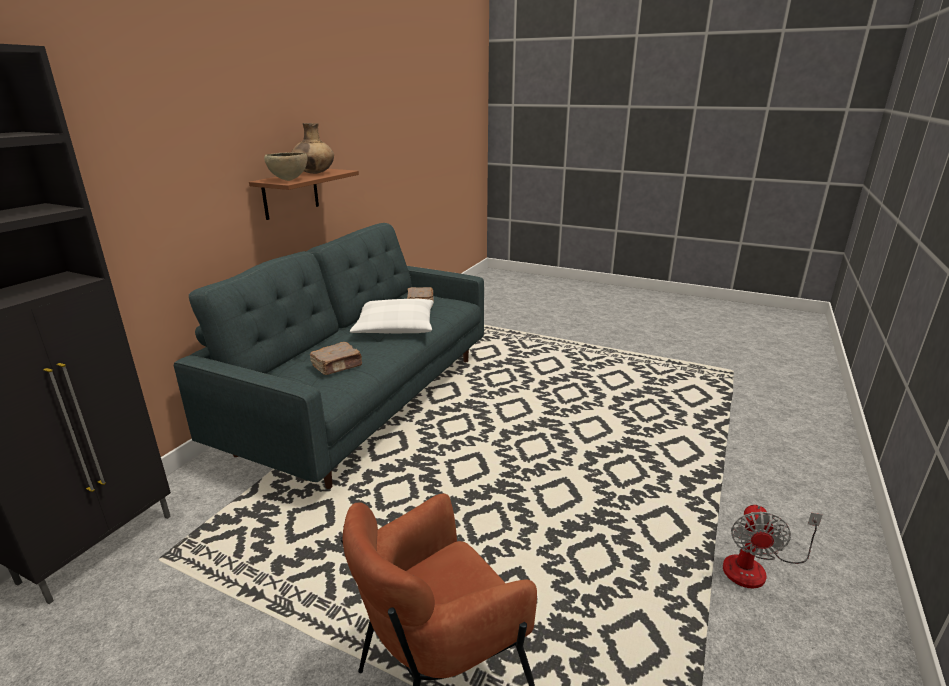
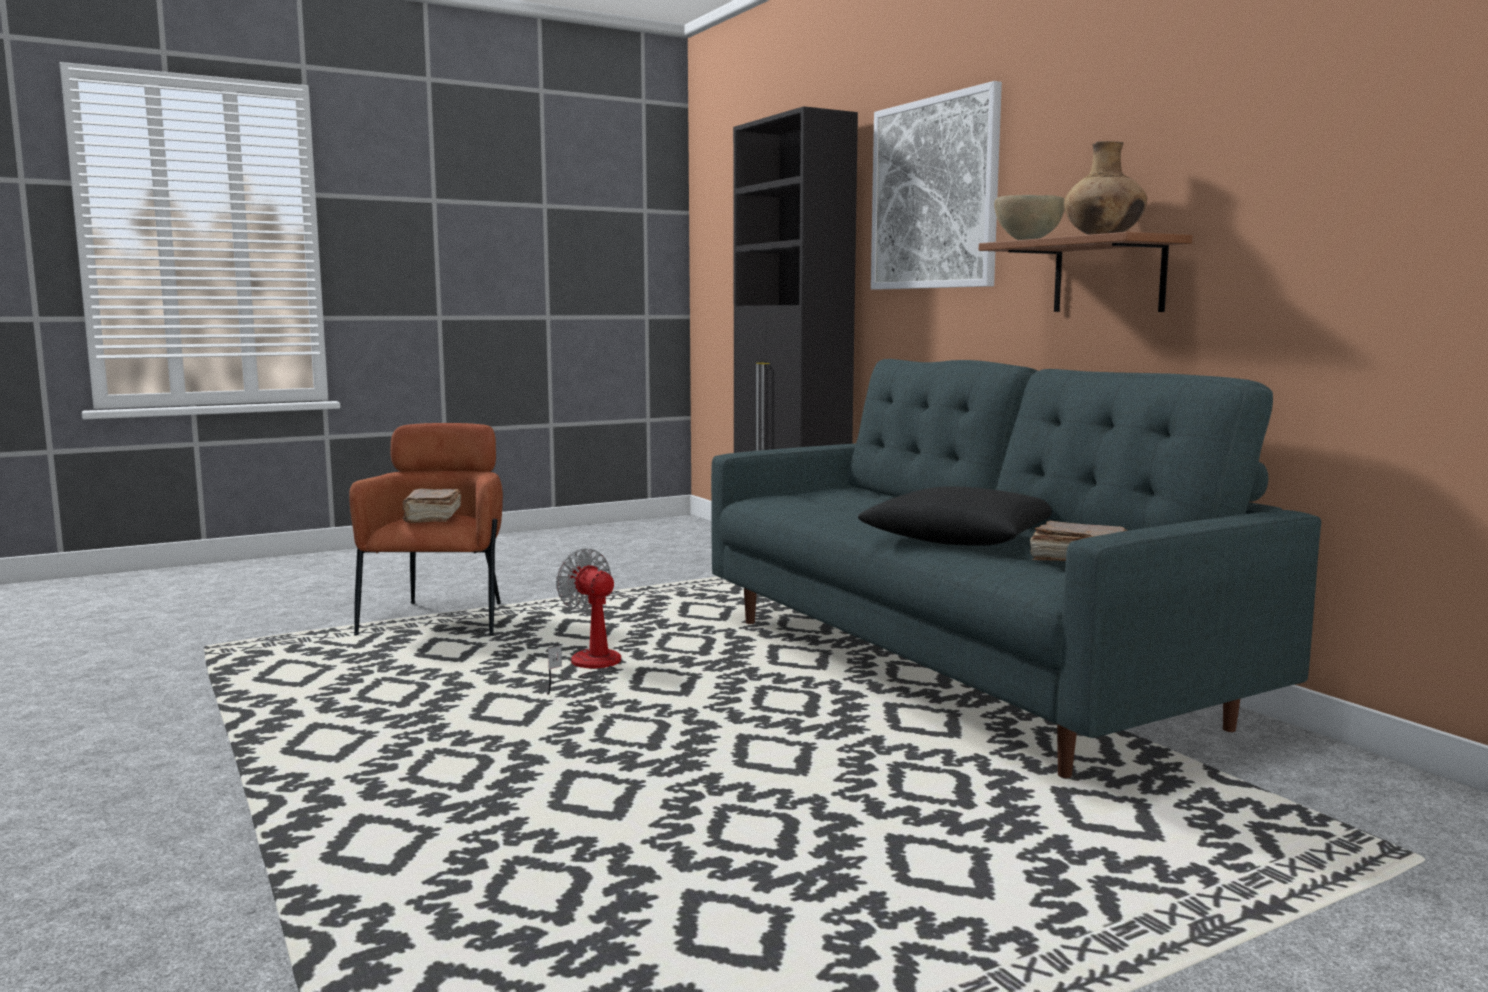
camera: 125 degrees right, 15 degrees down
brown book [310,342,362,375] -> brown book moved to [402,489,461,523]
white pillow [350,299,434,333] -> black pillow [858,486,1052,546]
fan [723,504,823,588] -> fan moved to [546,548,621,695]
none -> picture [871,81,1002,290]

